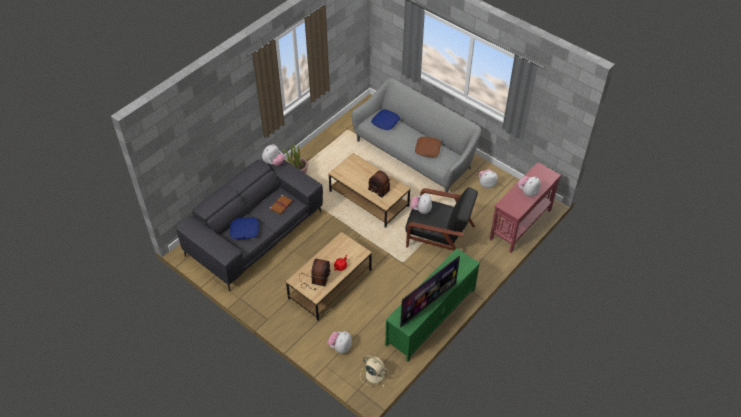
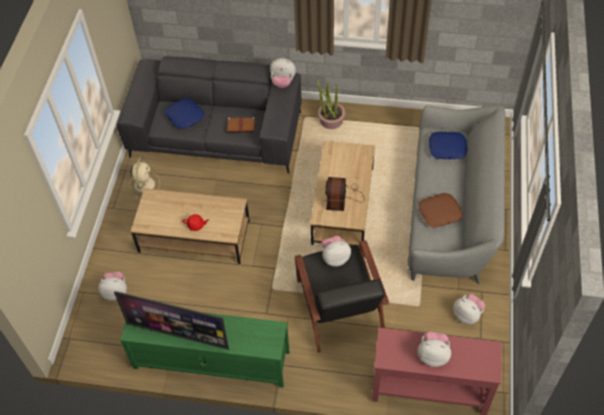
camera: 60 degrees right, 5 degrees up
radio [299,259,331,290] -> none
beige fan [360,355,389,387] -> beige fan moved to [130,156,160,198]

